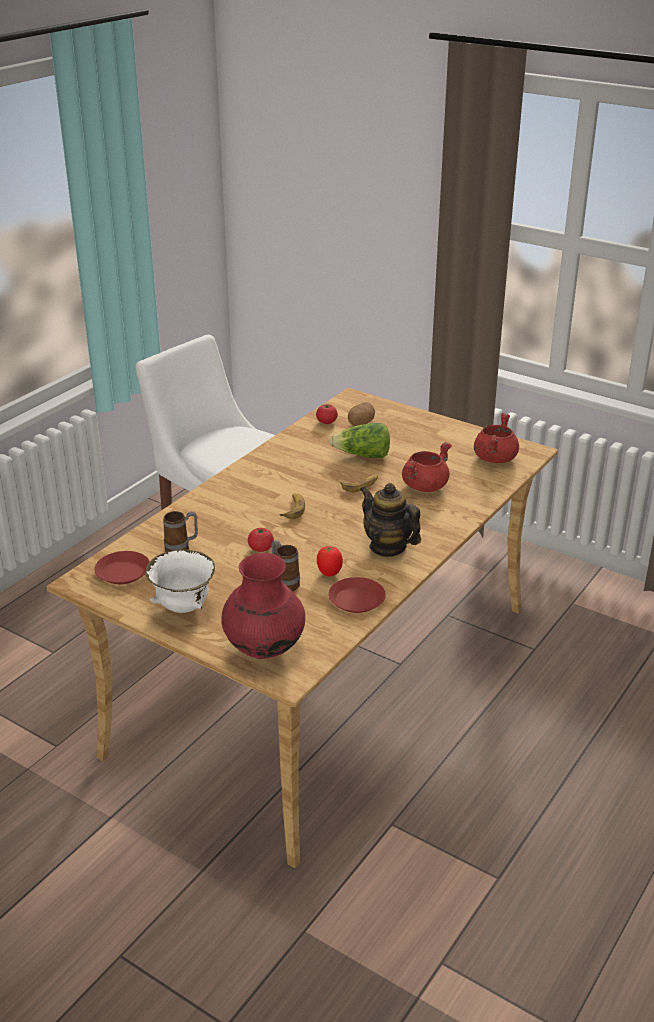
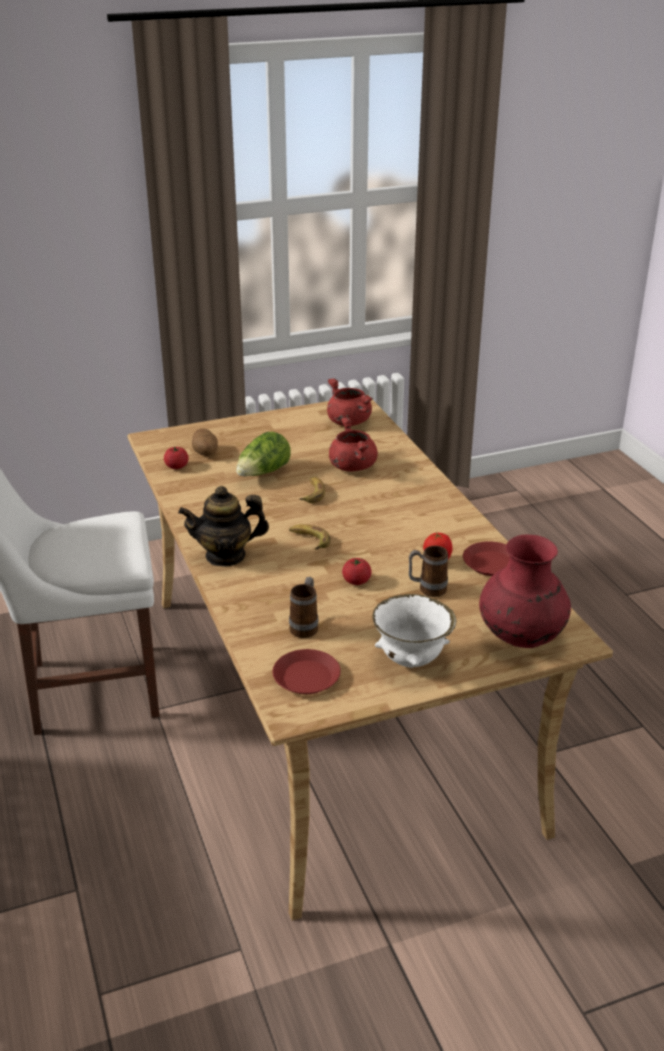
camera: 55 degrees left, 0 degrees up
teapot [360,483,421,557] -> teapot moved to [178,486,269,567]

